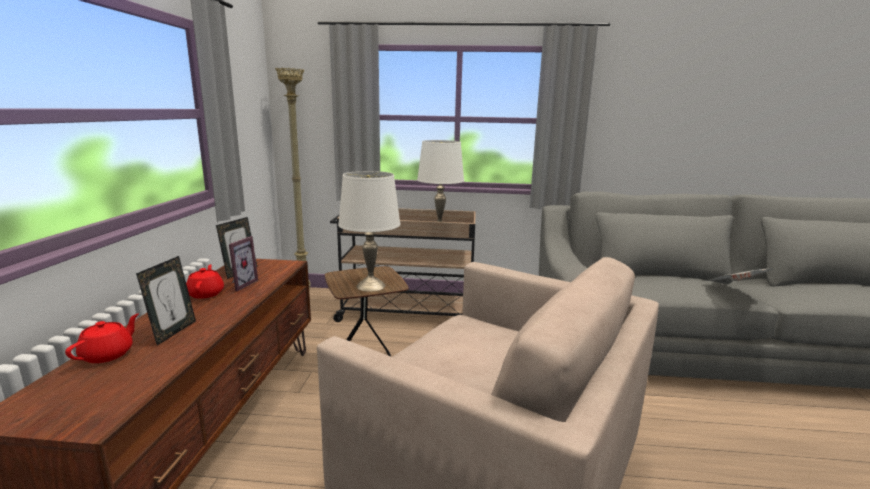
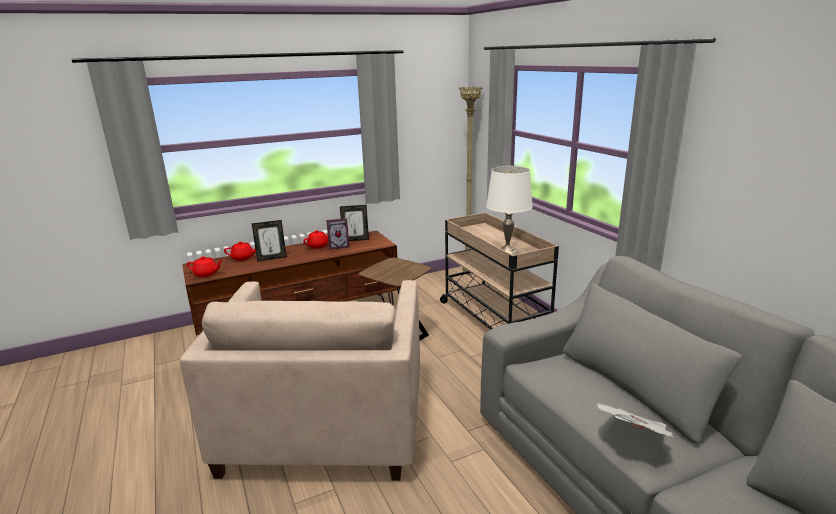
camera: 60 degrees right, 5 degrees up
white table lamp [338,171,401,292] -> none
none -> red teapot [187,256,223,277]

